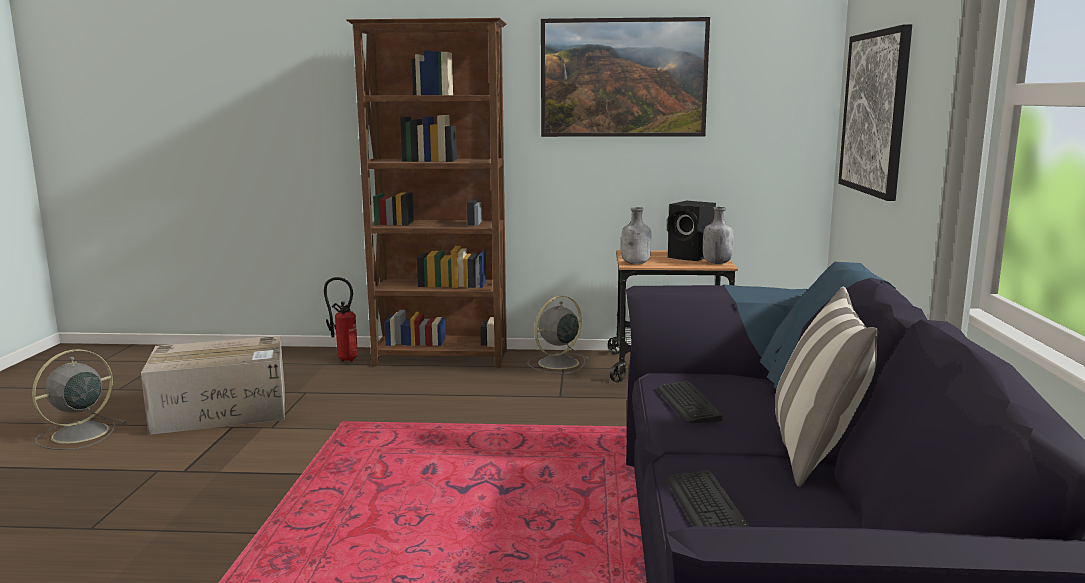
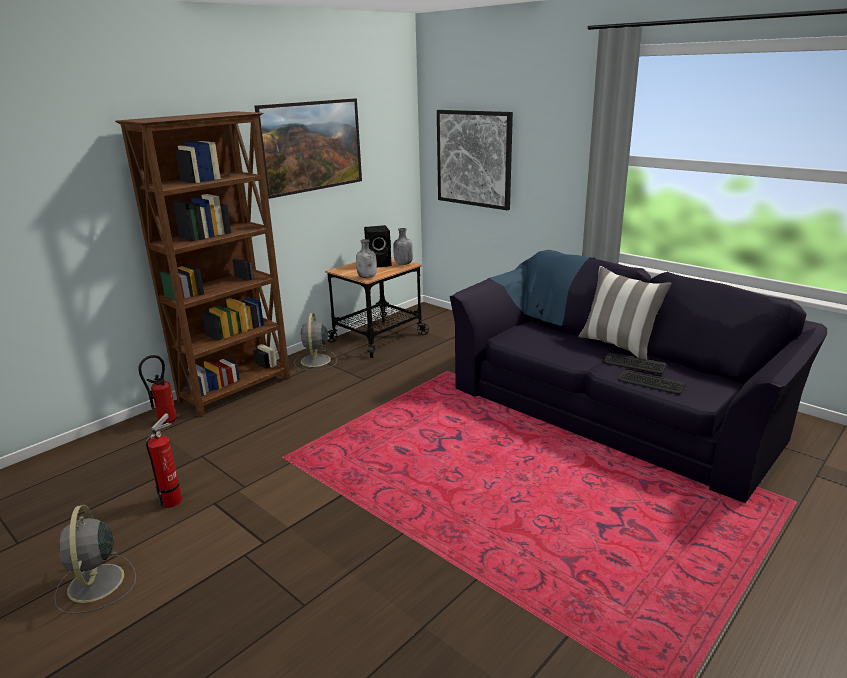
camera: 50 degrees left, 10 degrees up
cardboard box [141,336,285,435] -> fire extinguisher [146,413,182,508]
keyboard [657,381,723,423] -> keyboard moved to [604,353,666,374]

